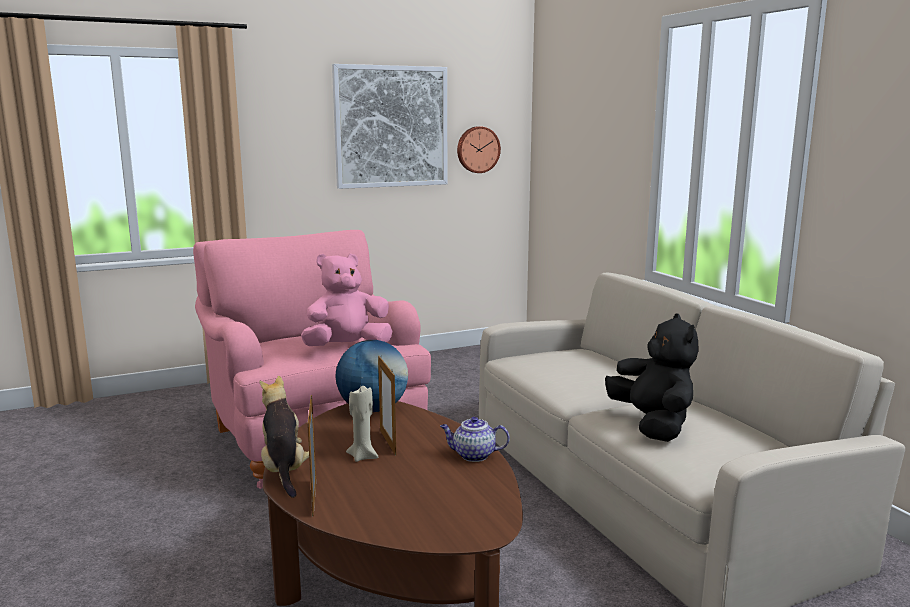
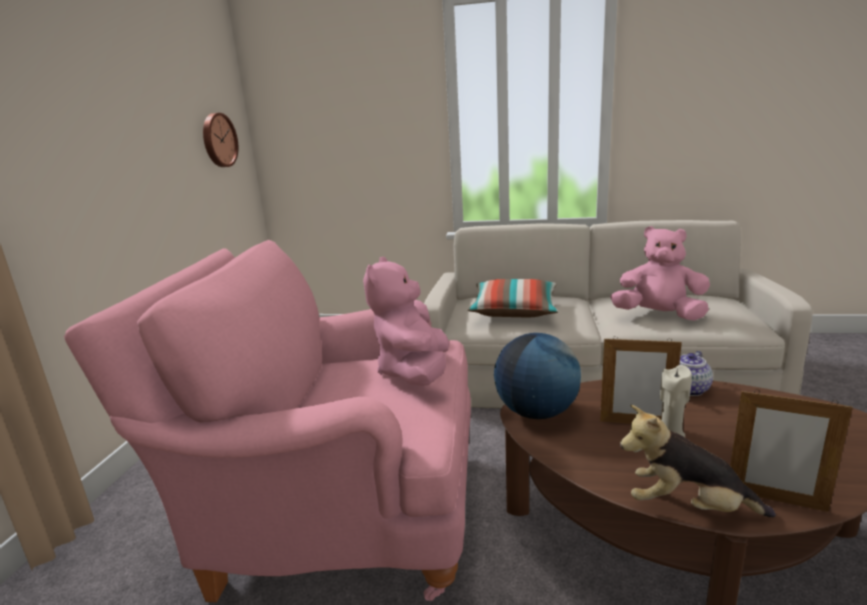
camera: 55 degrees left, 5 degrees up
picture [332,64,447,189] -> none
black plush toy [605,314,699,442] -> pink plush toy [610,226,710,321]
none -> pillow [468,279,558,318]

